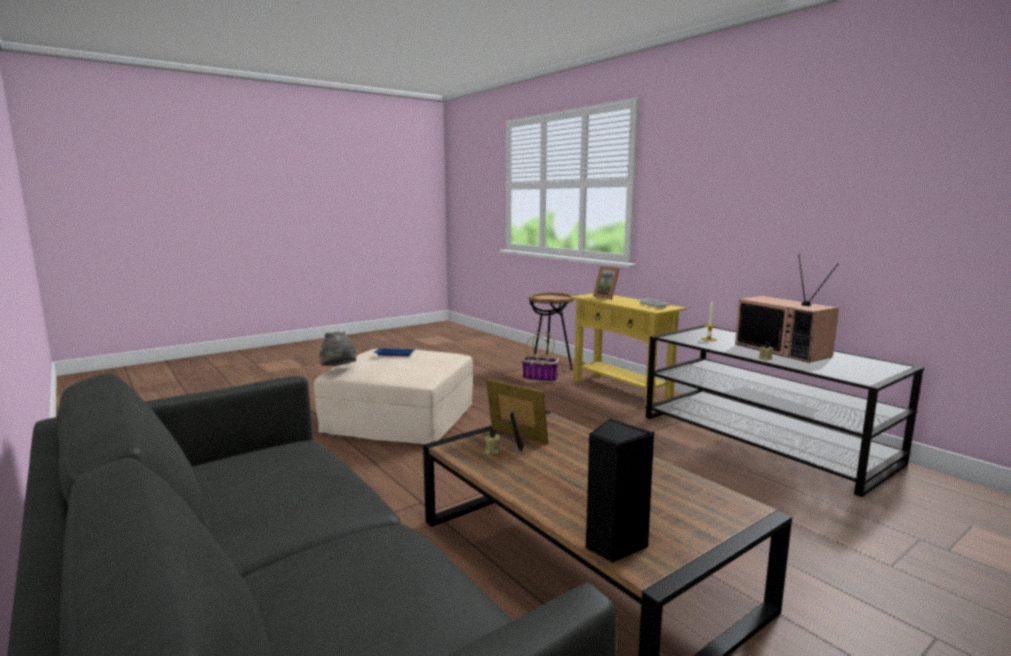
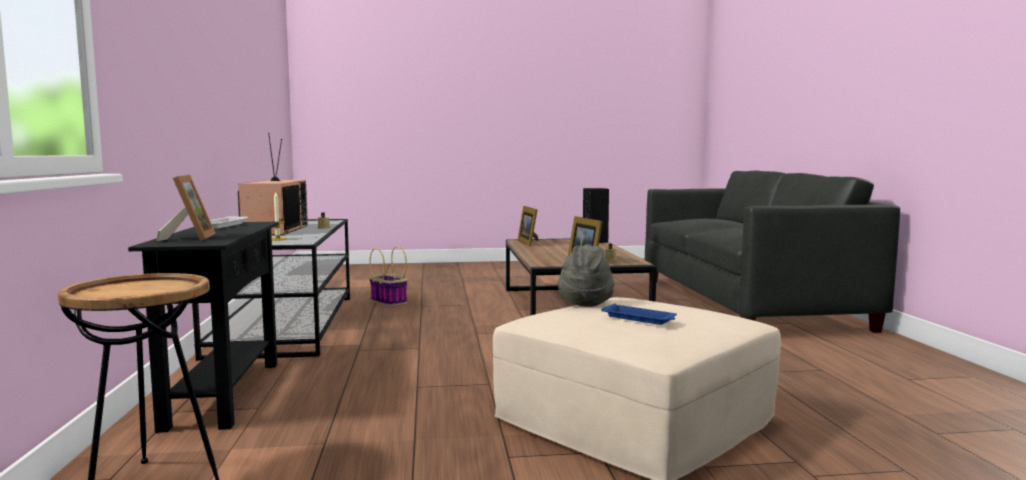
camera: 150 degrees left, 5 degrees down
grey hat [319,331,357,366] -> grey hat moved to [558,244,614,307]
basket [522,332,559,383] -> basket moved to [369,246,408,306]
yellow console table [570,293,687,406] -> black console table [128,222,279,433]
none -> picture frame [518,206,539,246]

